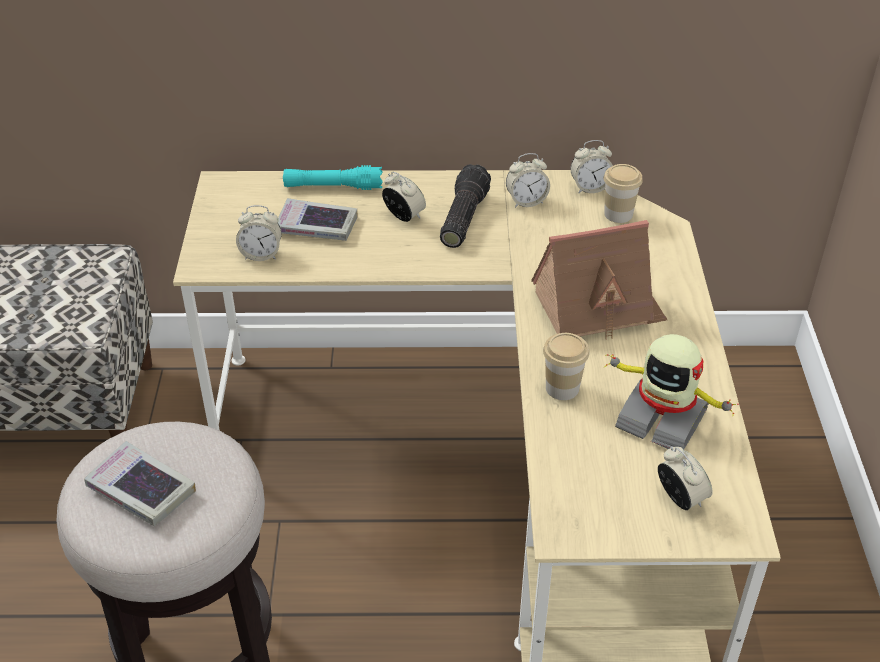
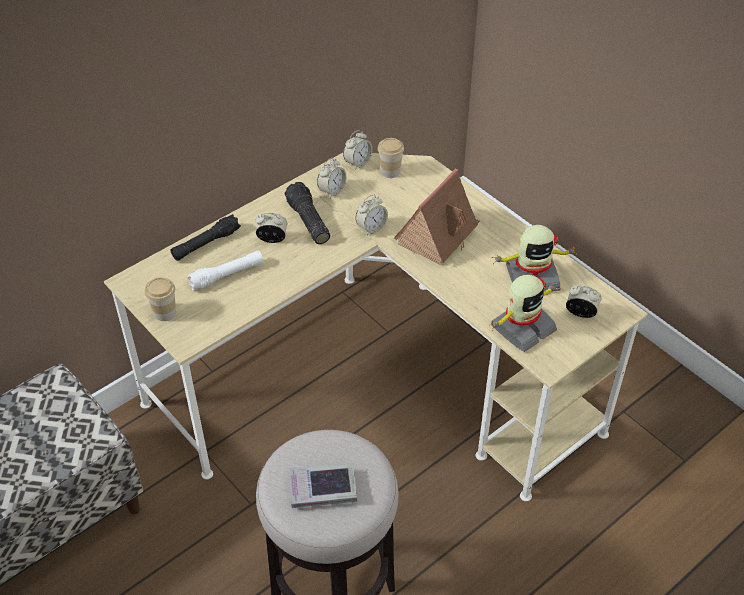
camera: 40 degrees left, 5 degrees up
alarm clock [236,205,282,261] -> alarm clock moved to [355,195,388,235]
book [278,198,358,241] -> white flashlight [187,250,264,290]
turquoise flashlight [283,165,383,190] -> black flashlight [170,214,241,261]
cup [543,333,589,400] -> cup moved to [145,277,176,321]
none -> toy robot [489,275,557,352]

